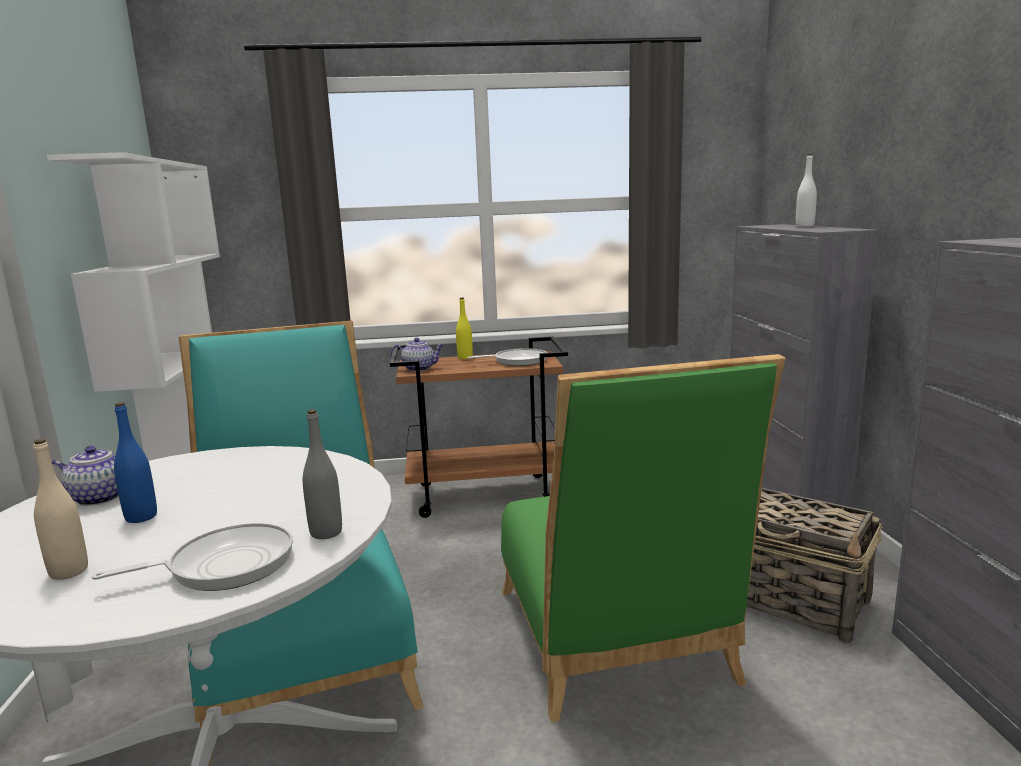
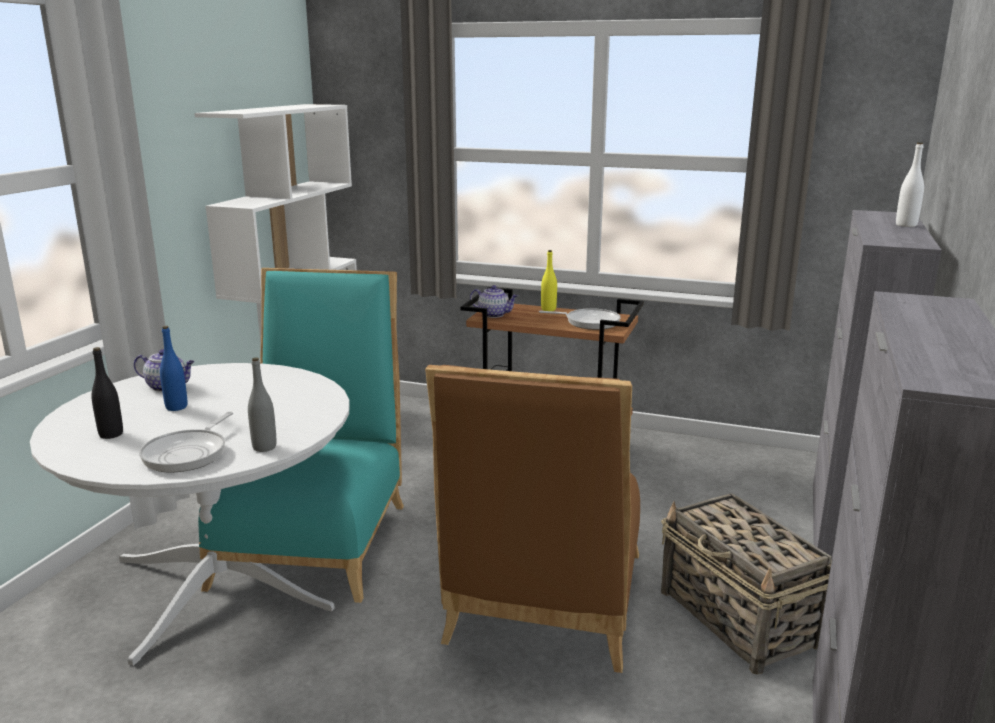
camera: 25 degrees right, 5 degrees up
beige bottle [33,439,88,580] -> black bottle [91,347,123,439]
frying pan [92,523,293,591] -> frying pan turned 105 degrees clockwise [139,412,233,472]
green chair [501,354,785,722] -> brown chair [425,365,640,673]

